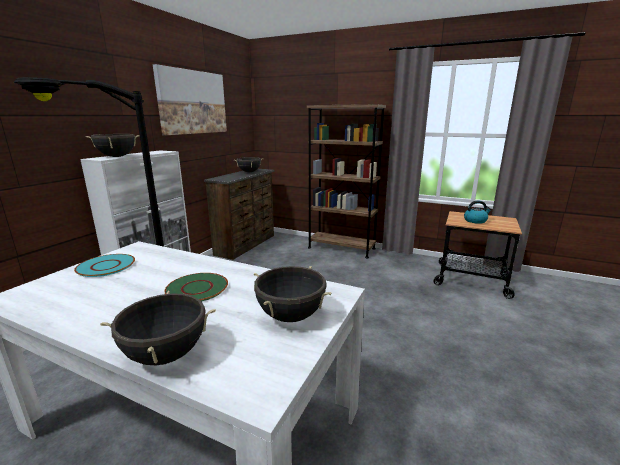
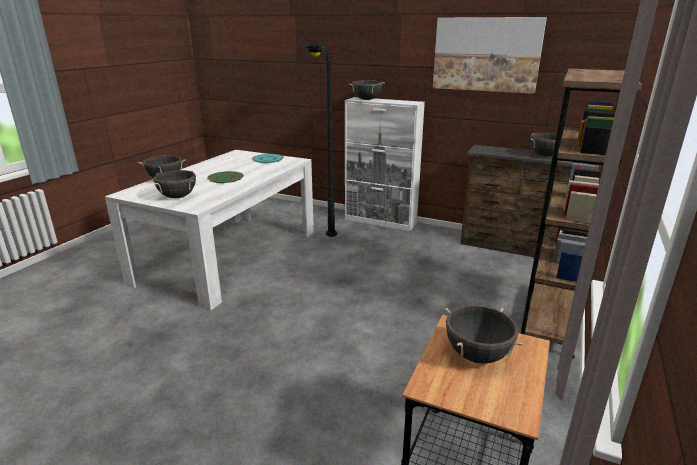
camera: 90 degrees right, 5 degrees up
kettle [464,201,492,224] -> black cooking pot [445,305,523,364]

